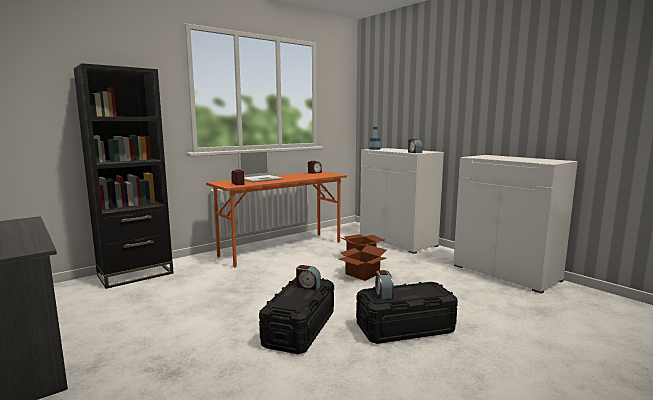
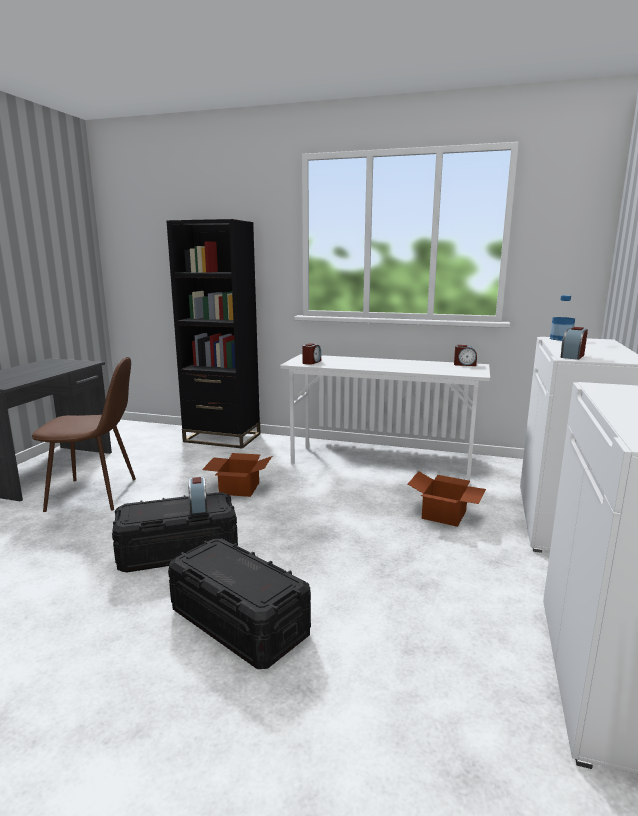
camera: 55 degrees right, 5 degrees up
orange desk [206,171,347,268] -> white desk [280,354,490,485]
laptop [238,150,283,182] -> none
cardboard box [339,245,386,281] -> cardboard box moved to [202,453,272,497]
alarm clock [375,270,394,299] -> none
none -> brown chair [32,357,136,512]

